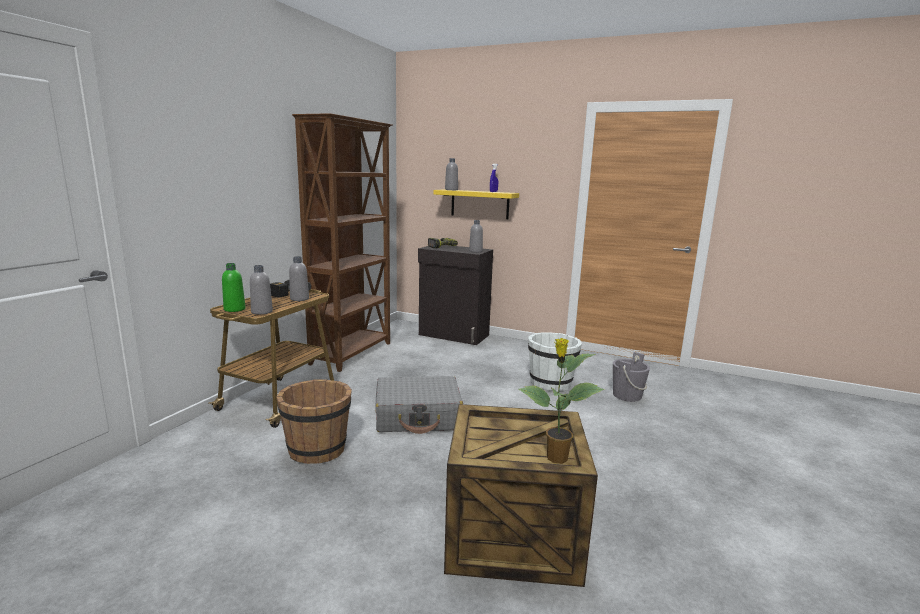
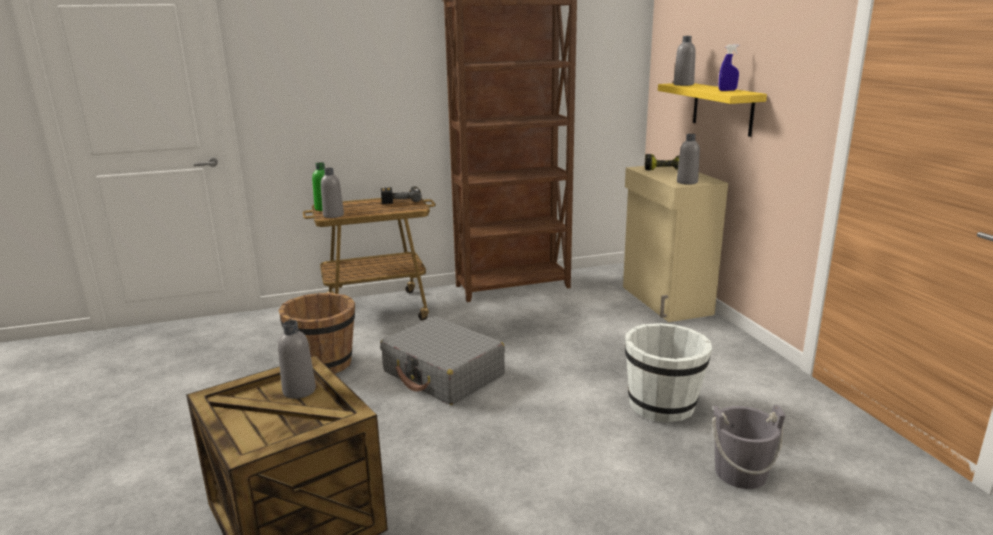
camera: 50 degrees right, 5 degrees up
grey bottle [289,256,309,301] -> grey bottle moved to [278,320,316,399]
black cabinet [418,245,493,345] -> beige cabinet [623,166,728,322]
potted plant [518,338,604,464] -> none

